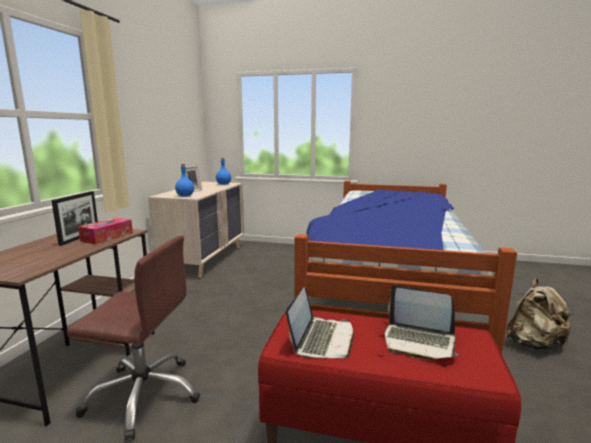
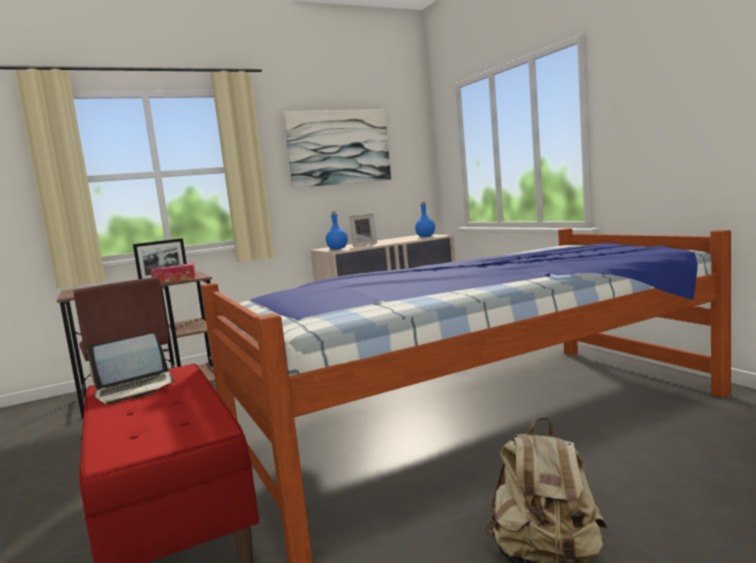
camera: 50 degrees right, 5 degrees down
laptop [384,285,458,360] -> none
none -> picture [283,109,391,188]

